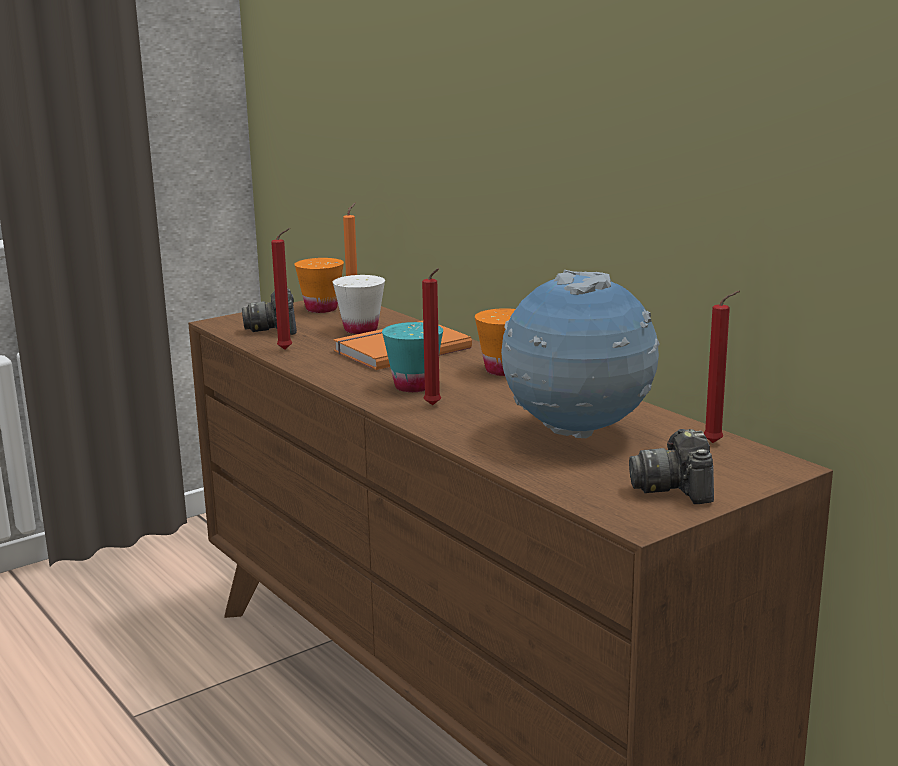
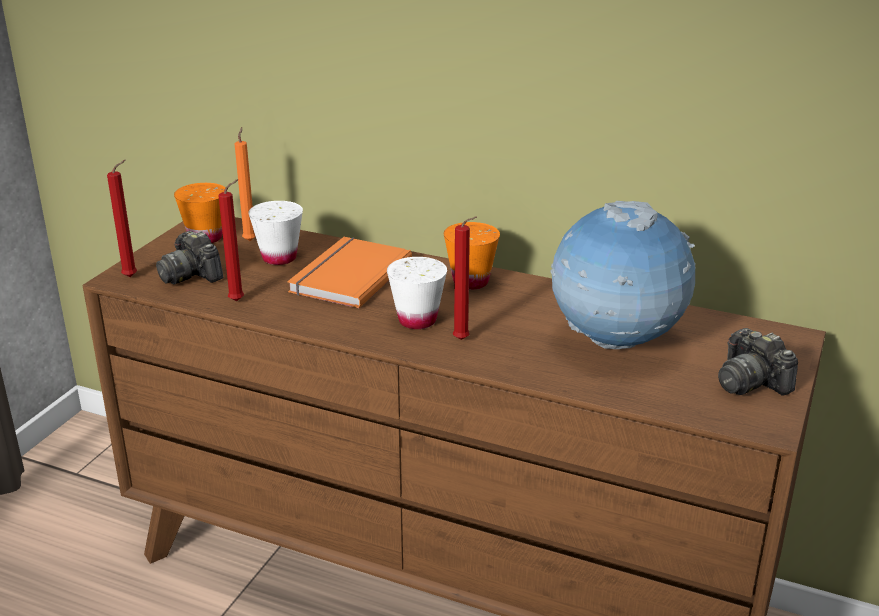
camera: 30 degrees left, 10 degrees up
turquoise cup [382,322,443,392] -> white cup [387,257,447,329]
red candle [704,291,740,443] -> red candle moved to [107,160,137,277]

